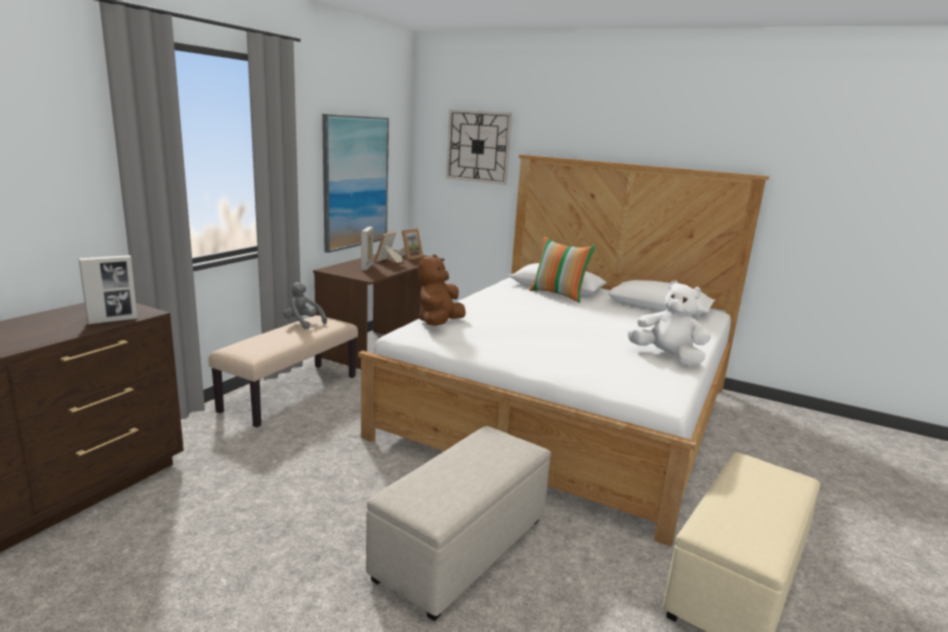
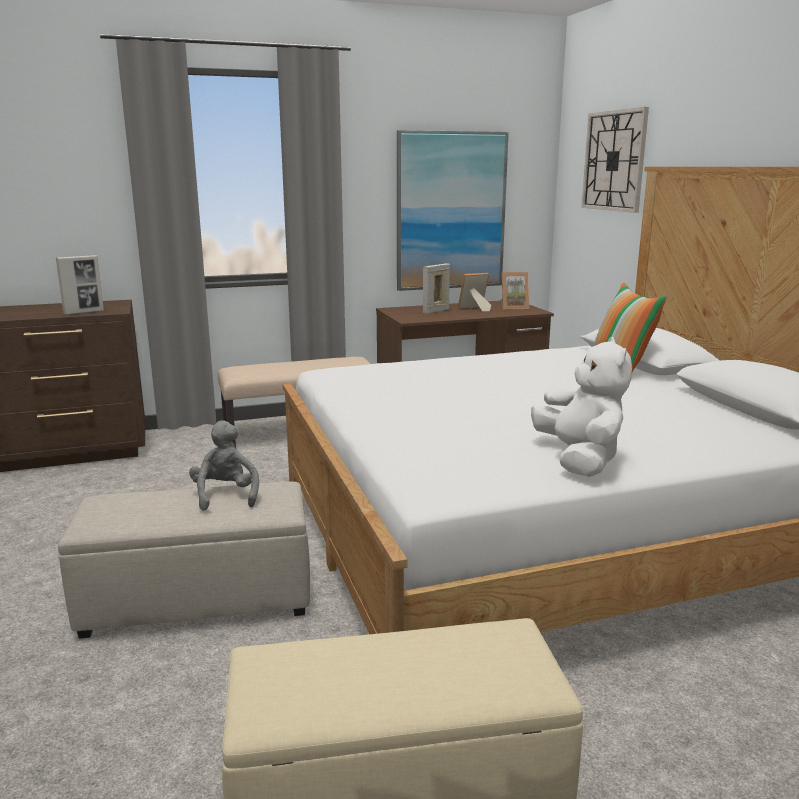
camera: 45 degrees right, 0 degrees up
picture frame [79,255,138,325] -> picture frame turned 45 degrees counterclockwise [56,255,104,315]
grey plush toy [283,282,327,329] -> grey plush toy moved to [189,421,259,511]
brown plush toy [418,254,466,326] -> none

